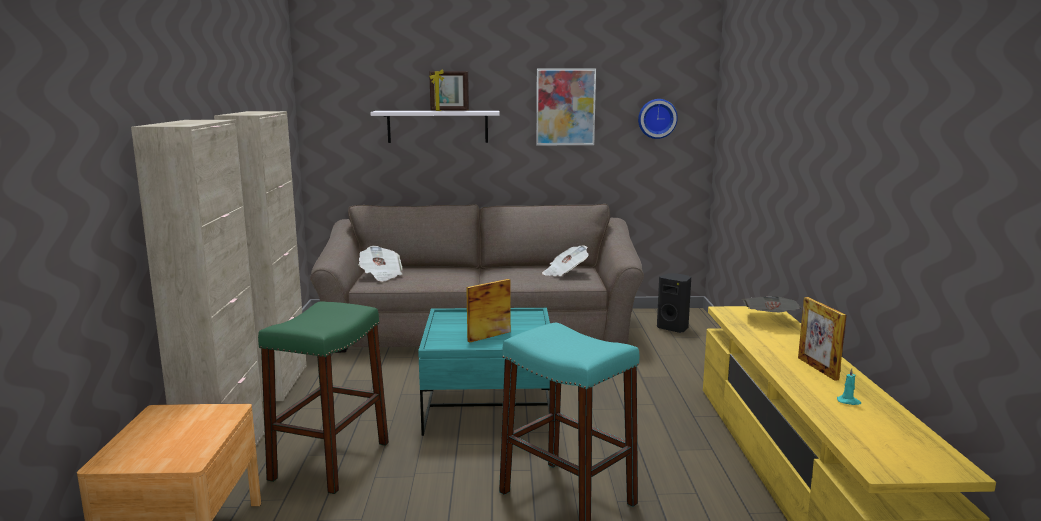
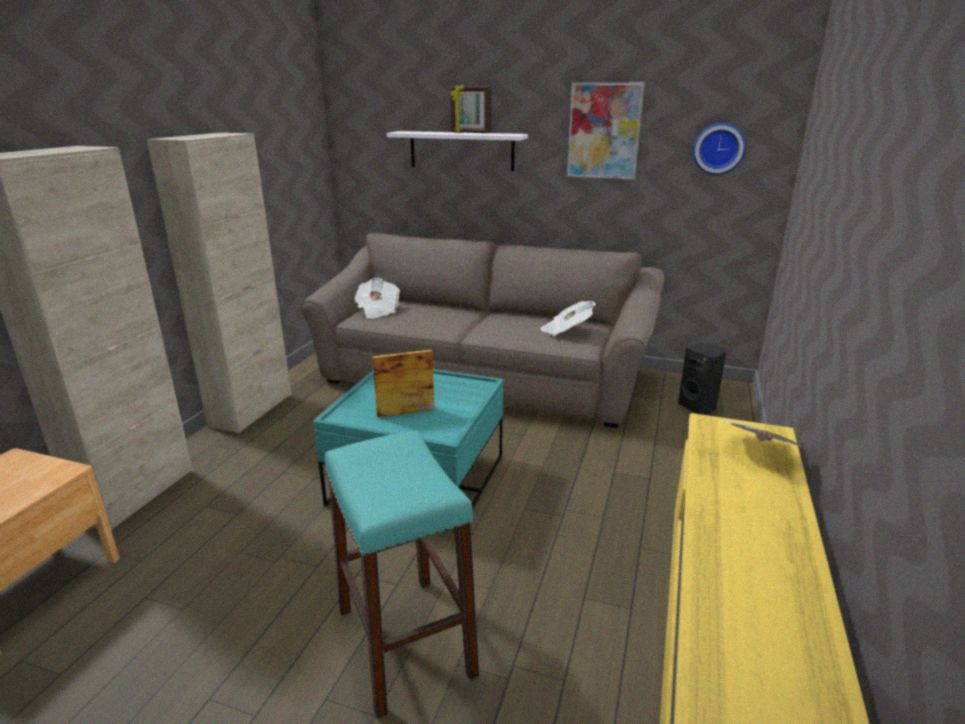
camera: 20 degrees right, 10 degrees up
green stool [258,302,389,494] -> none
picture frame [798,297,846,381] -> none
turquoise candle [837,368,861,405] -> none

